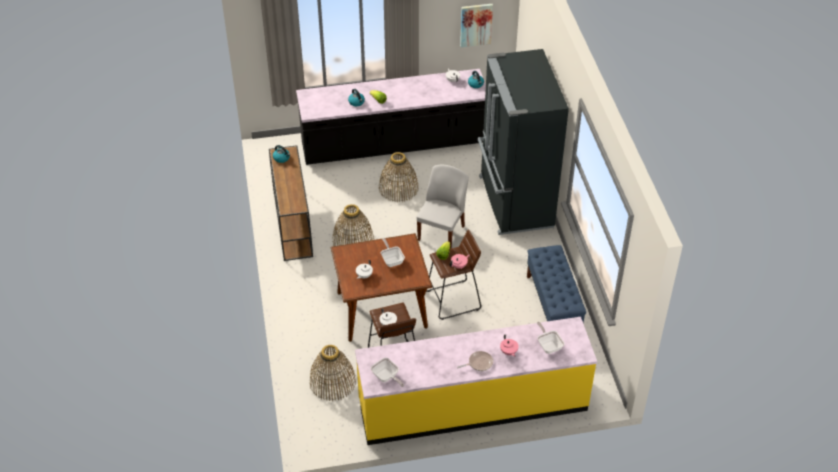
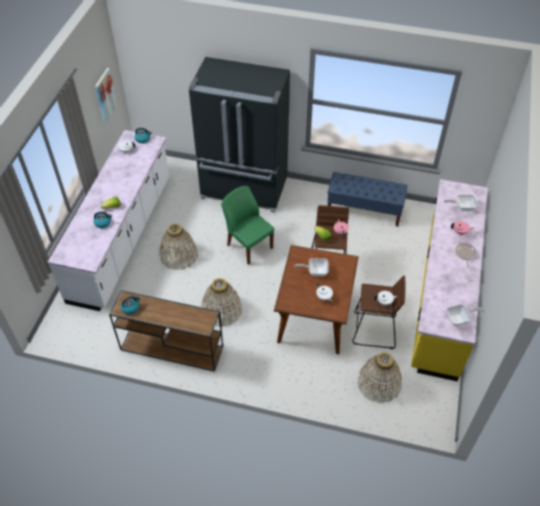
camera: 65 degrees left, 5 degrees up
black counter [296,69,486,165] -> white counter [48,130,169,311]
white chair [417,164,469,249] -> green chair [221,186,274,265]

